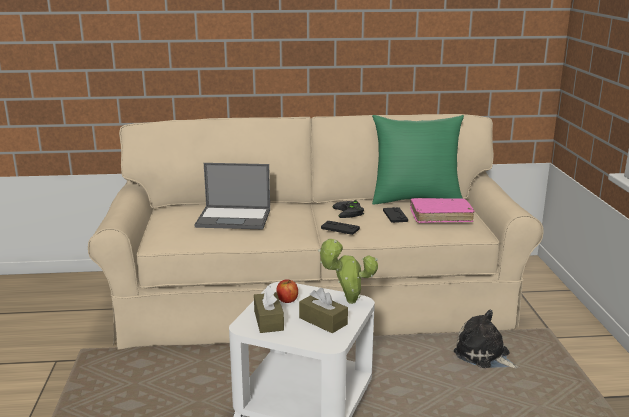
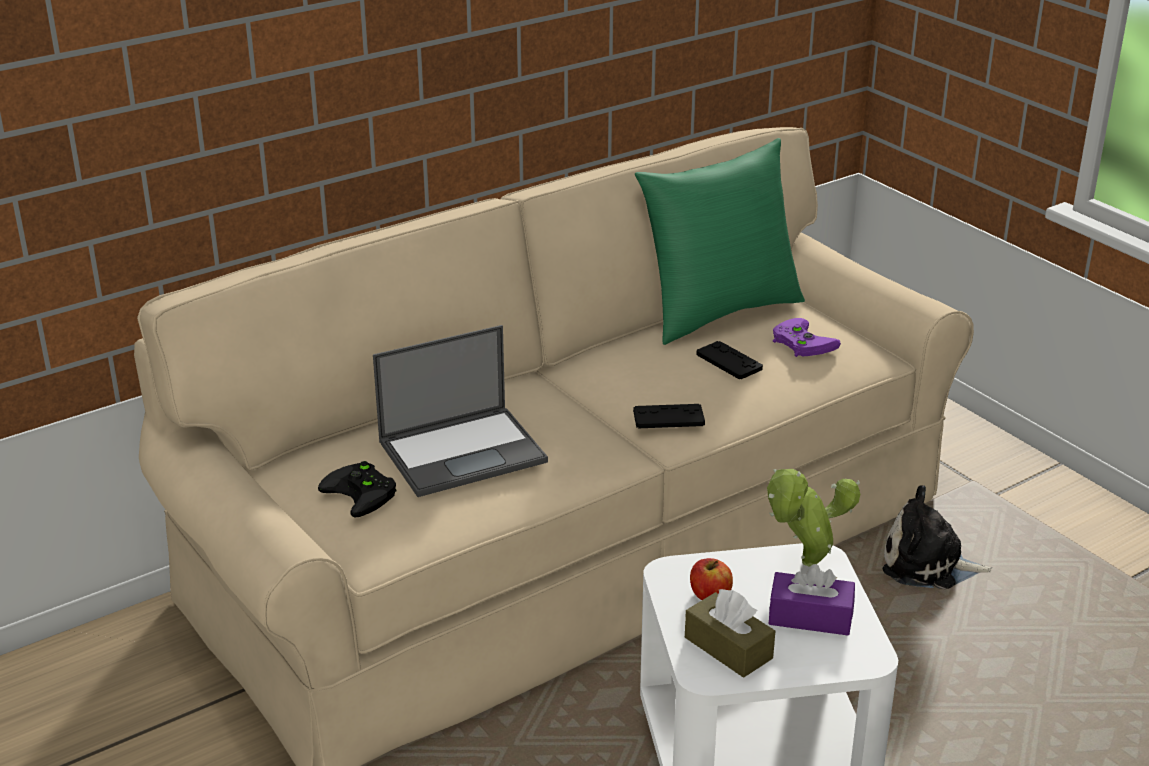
camera: 30 degrees left, 10 degrees up
brown tissue box [299,288,348,333] -> purple tissue box [769,564,855,636]
black game controller [333,200,364,218] -> black game controller moved to [318,461,396,517]
pink book [410,198,475,223] -> purple game controller [773,318,841,357]

